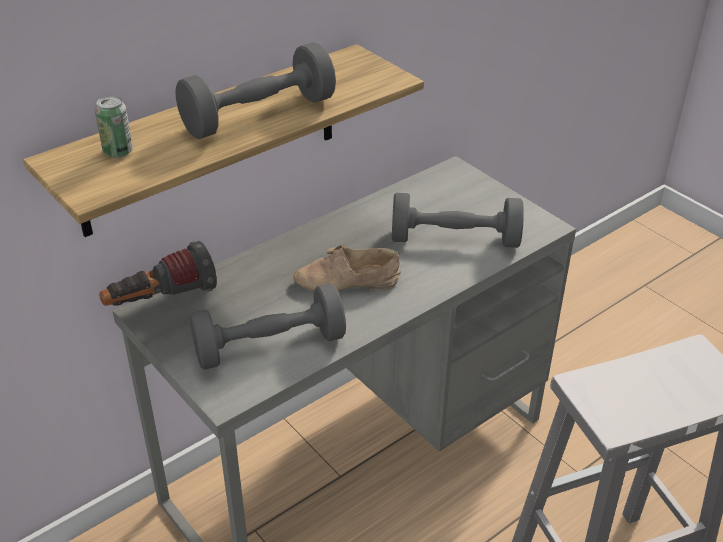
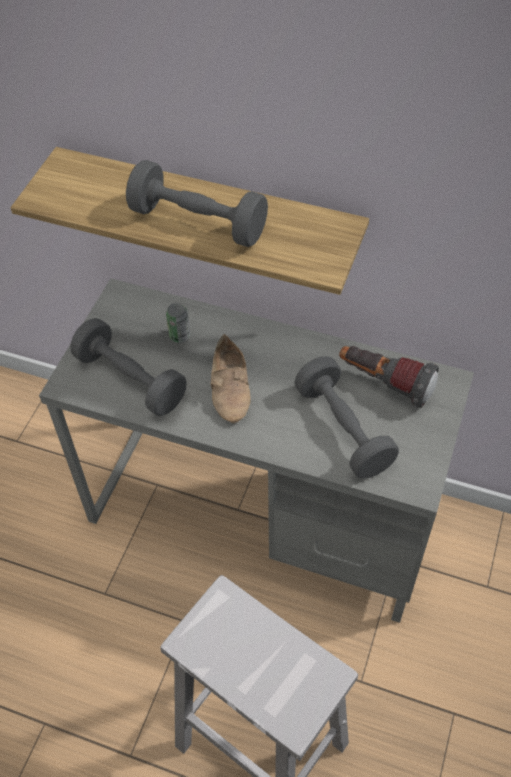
camera: 60 degrees right, 15 degrees up
can [95,96,133,158] -> can moved to [166,303,190,343]
flashlight [99,241,217,306] -> flashlight moved to [339,346,439,408]
beige shoe [293,245,401,292] -> beige shoe turned 150 degrees counterclockwise [211,334,251,423]

